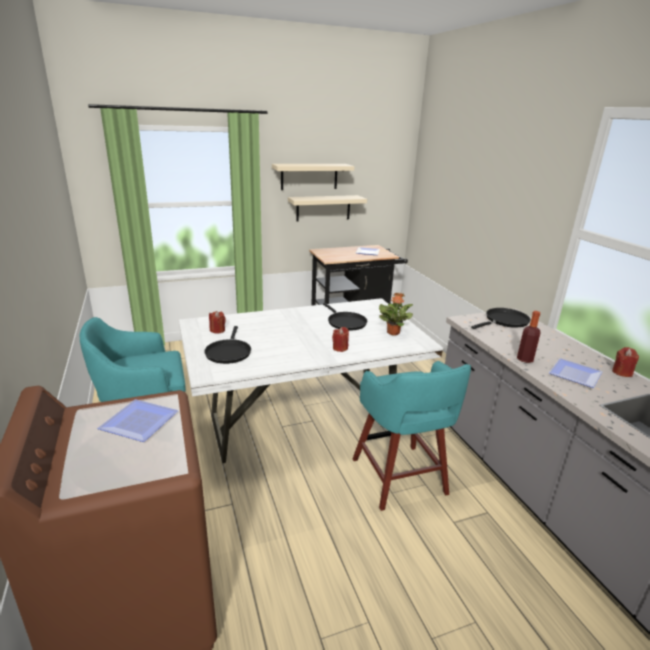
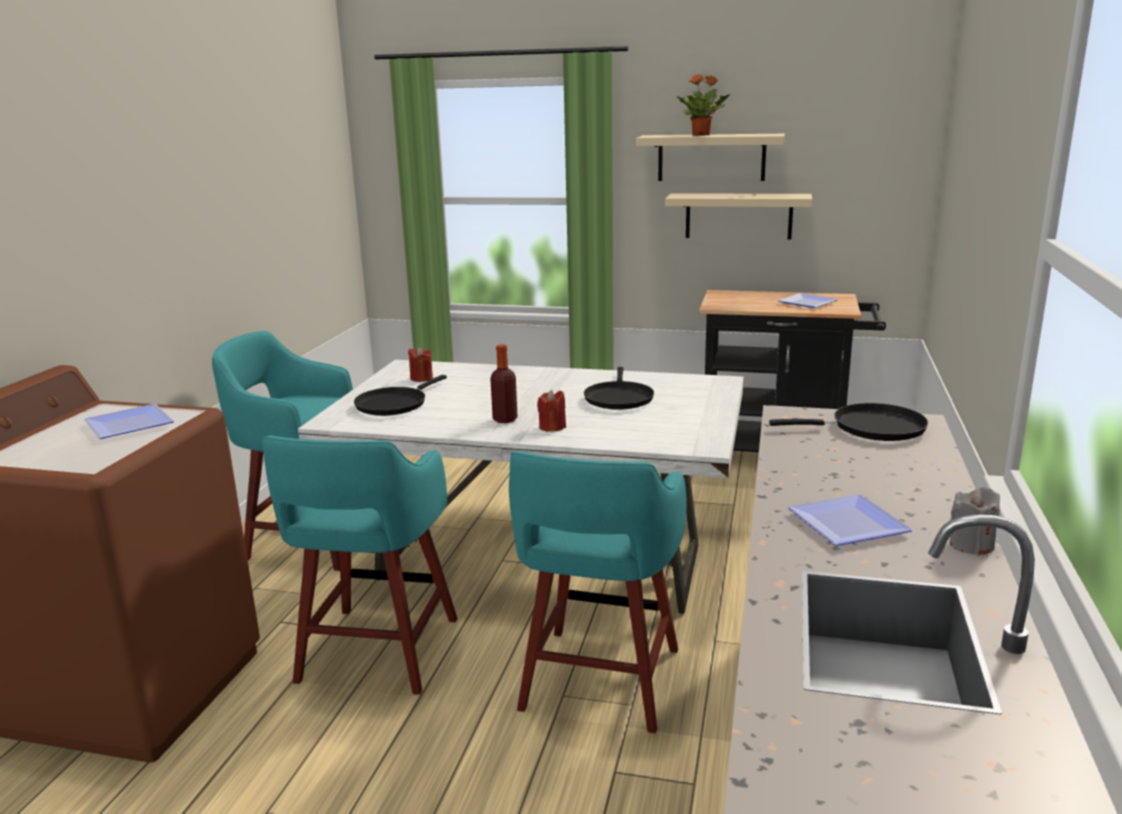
camera: 35 degrees right, 5 degrees down
potted plant [379,293,413,336] -> potted plant moved to [677,74,730,136]
bottle [517,311,540,363] -> bottle moved to [490,344,518,423]
red candle [612,347,639,377] -> grey candle [950,488,1000,556]
none -> turquoise stool [262,435,457,695]

